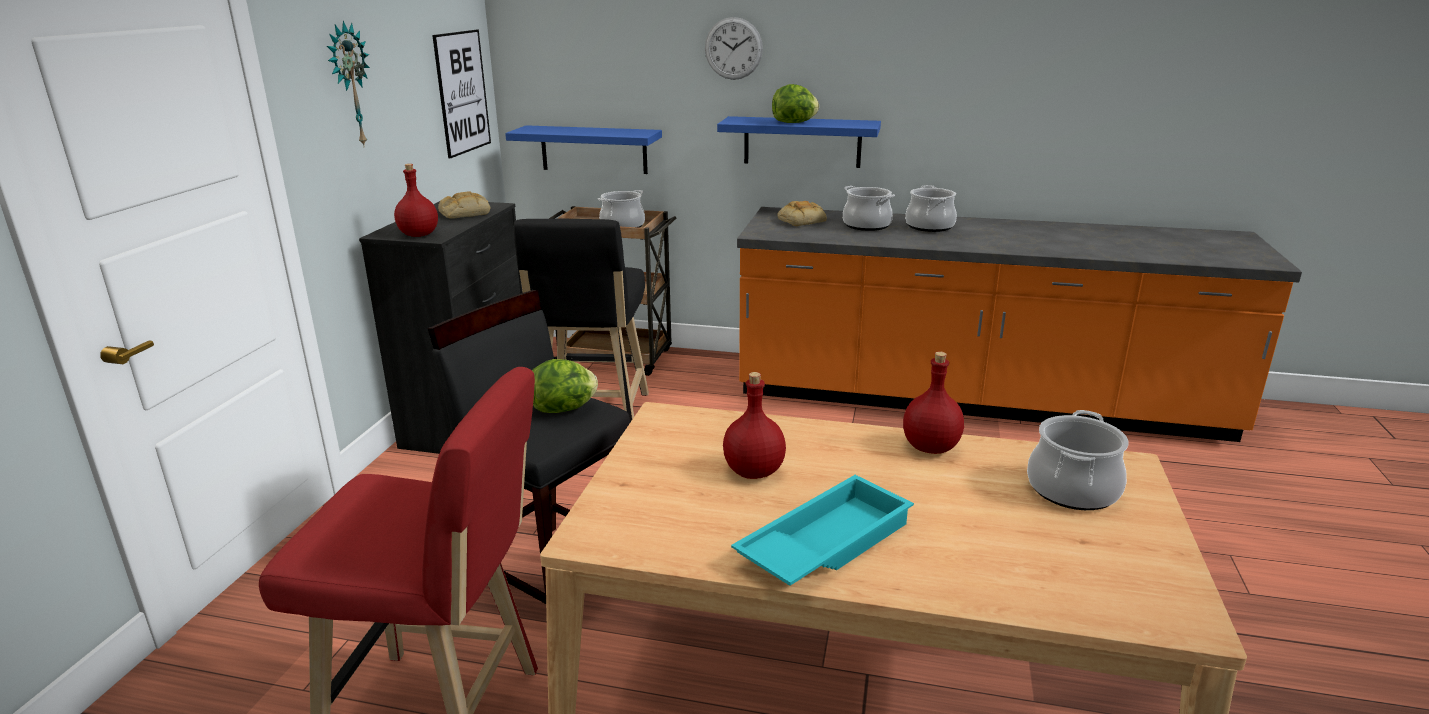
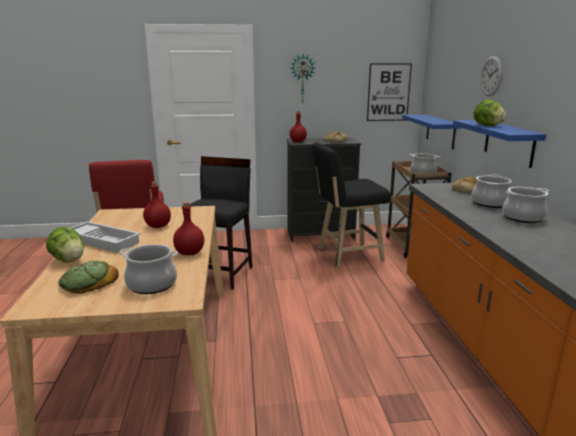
camera: 70 degrees right, 5 degrees down
lettuce [532,359,598,413] -> lettuce moved to [46,227,84,262]
turquoise tray [731,475,914,586] -> white tray [71,222,141,253]
none -> bread [58,260,119,294]

